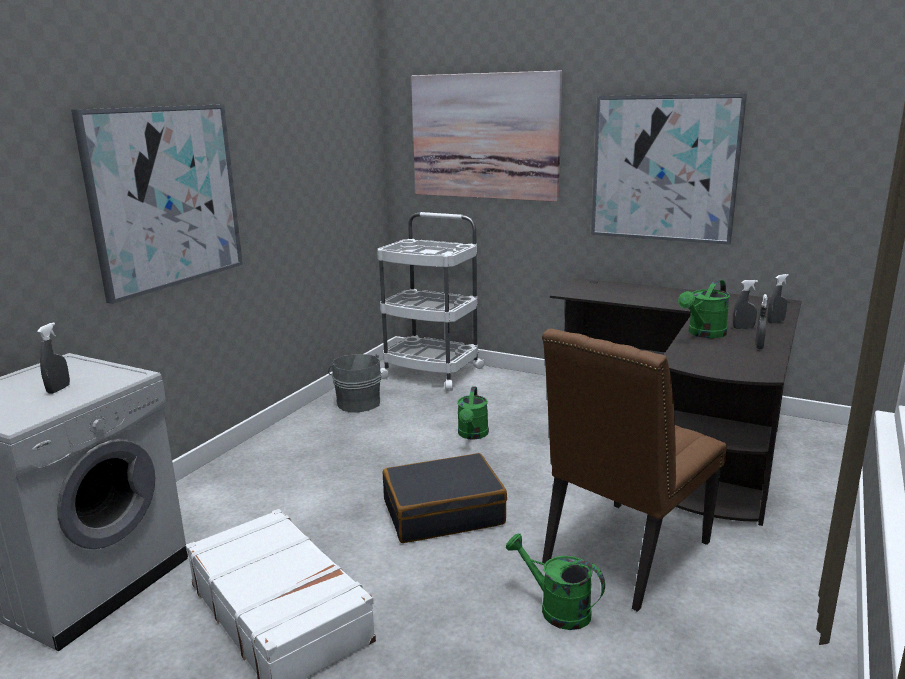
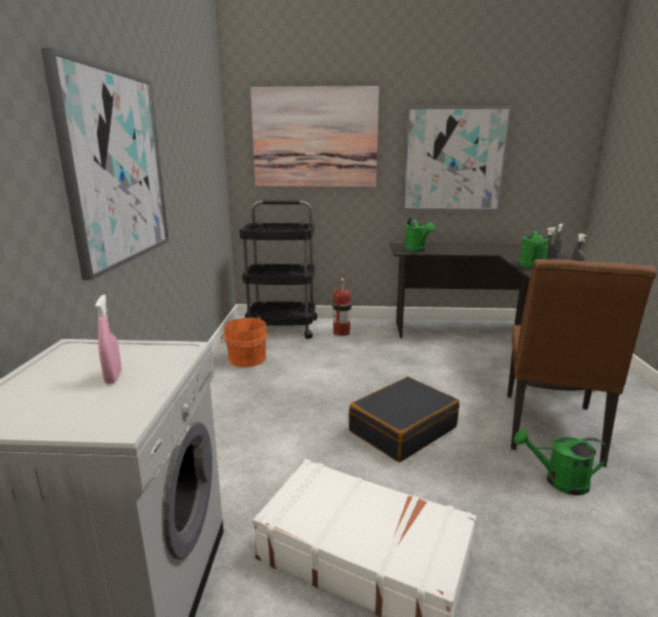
camera: 25 degrees left, 0 degrees up
grey spray bottle [37,322,70,394] -> pink spray bottle [95,294,122,384]
grey bucket [328,354,381,412] -> orange bucket [221,316,267,367]
white cart [377,212,484,391] -> black cart [240,200,317,339]
green watering can [457,386,489,440] -> green watering can moved to [404,218,435,252]
none -> fire extinguisher [332,277,351,336]

